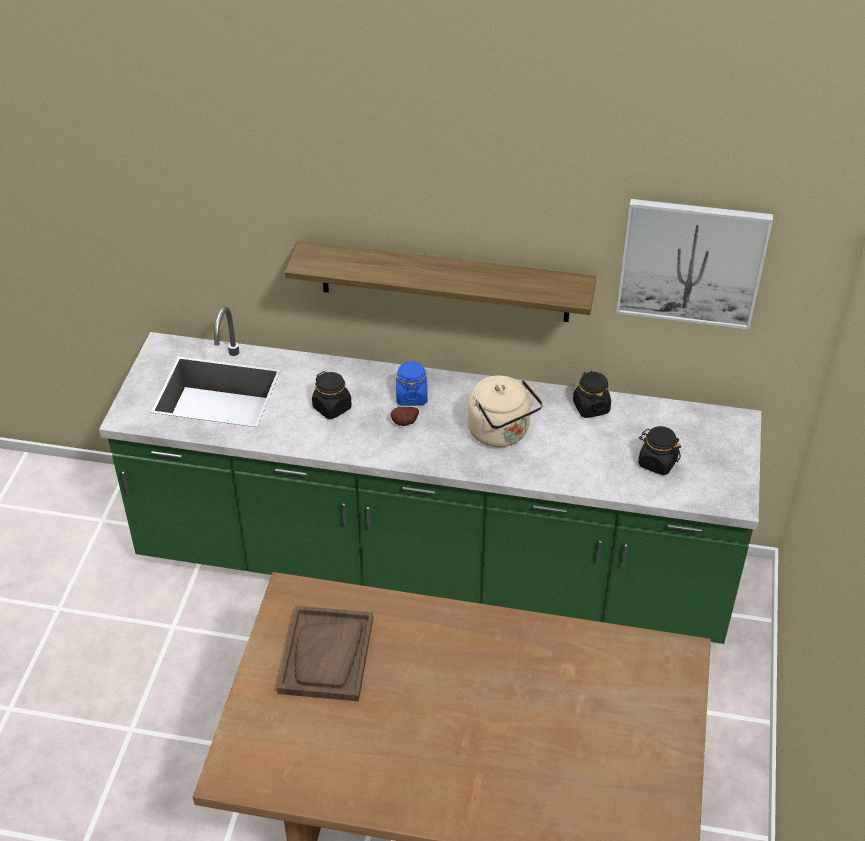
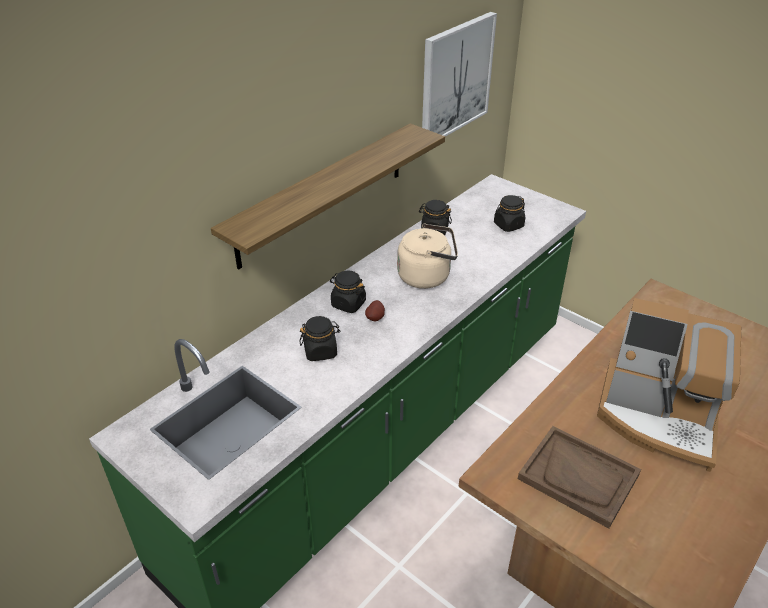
camera: 60 degrees left, 5 degrees down
blue jar [396,360,428,406] -> black jar [330,271,366,313]
none -> coffee machine [597,298,741,472]

